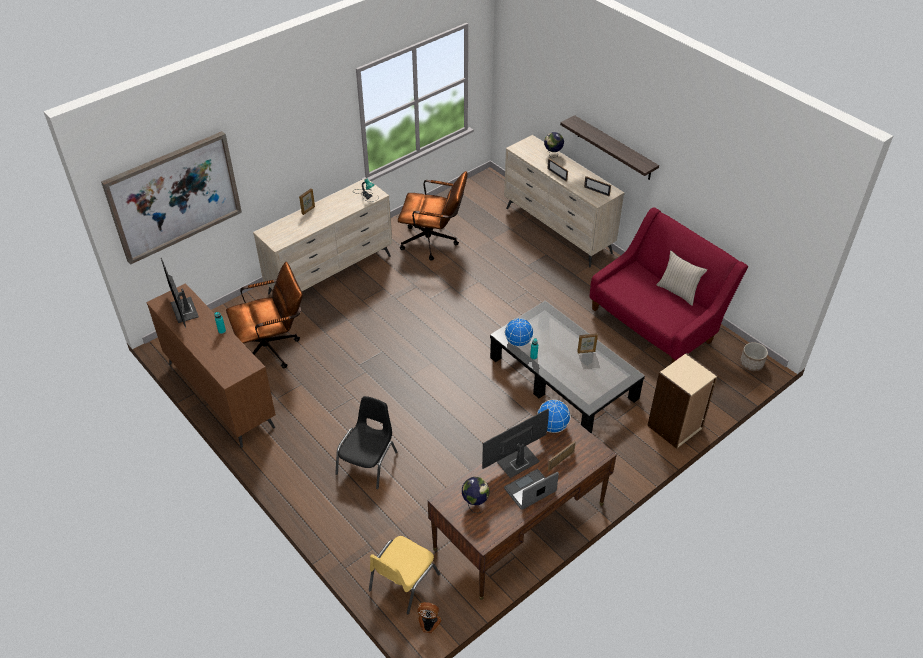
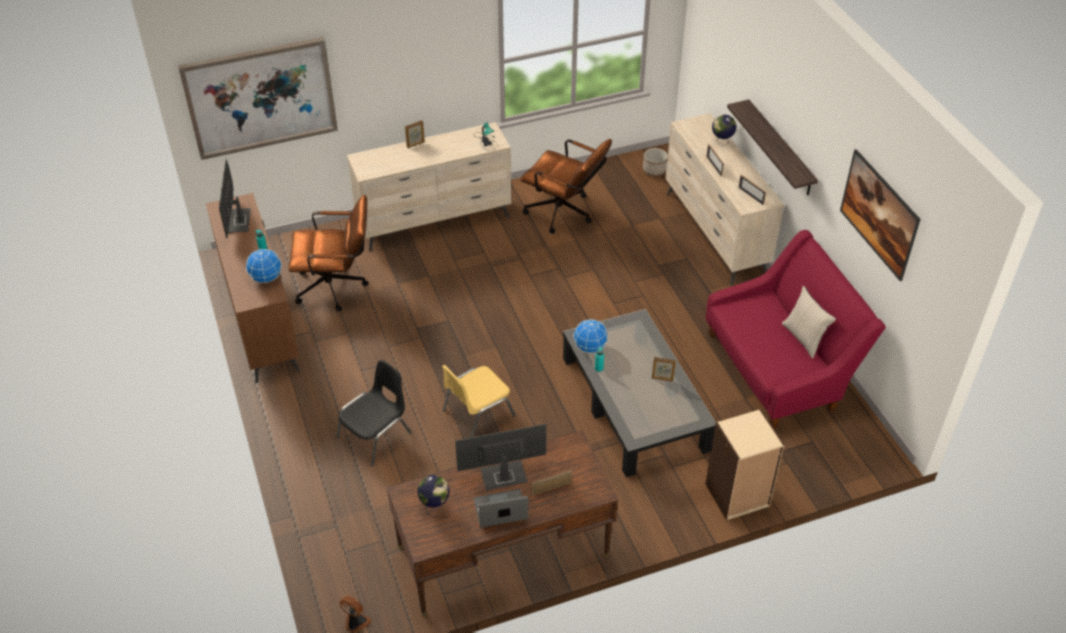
camera: 20 degrees right, 0 degrees up
yellow chair [369,536,440,614] -> yellow chair moved to [442,365,516,438]
globe [537,400,571,433] -> globe moved to [246,249,282,283]
planter [740,342,768,371] -> planter moved to [643,148,668,176]
none -> picture [840,149,921,281]

